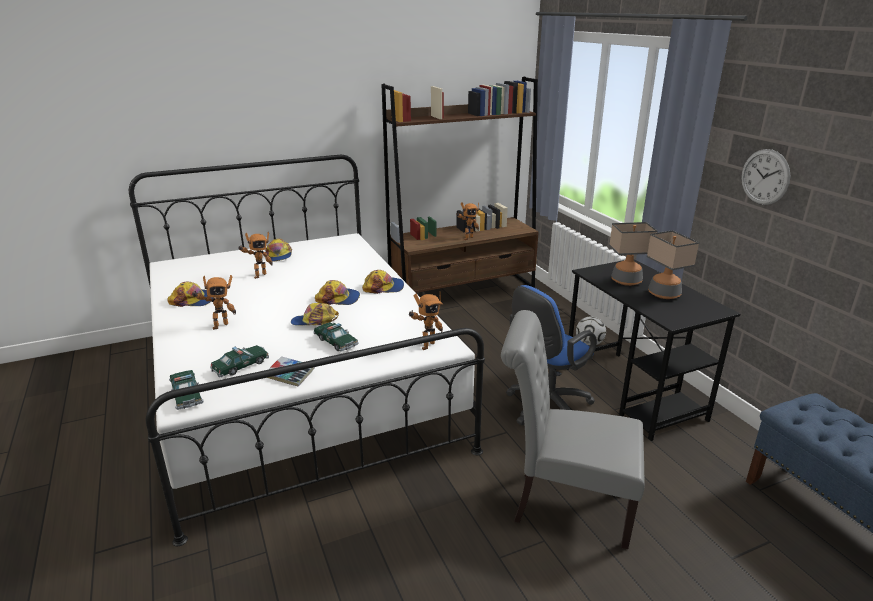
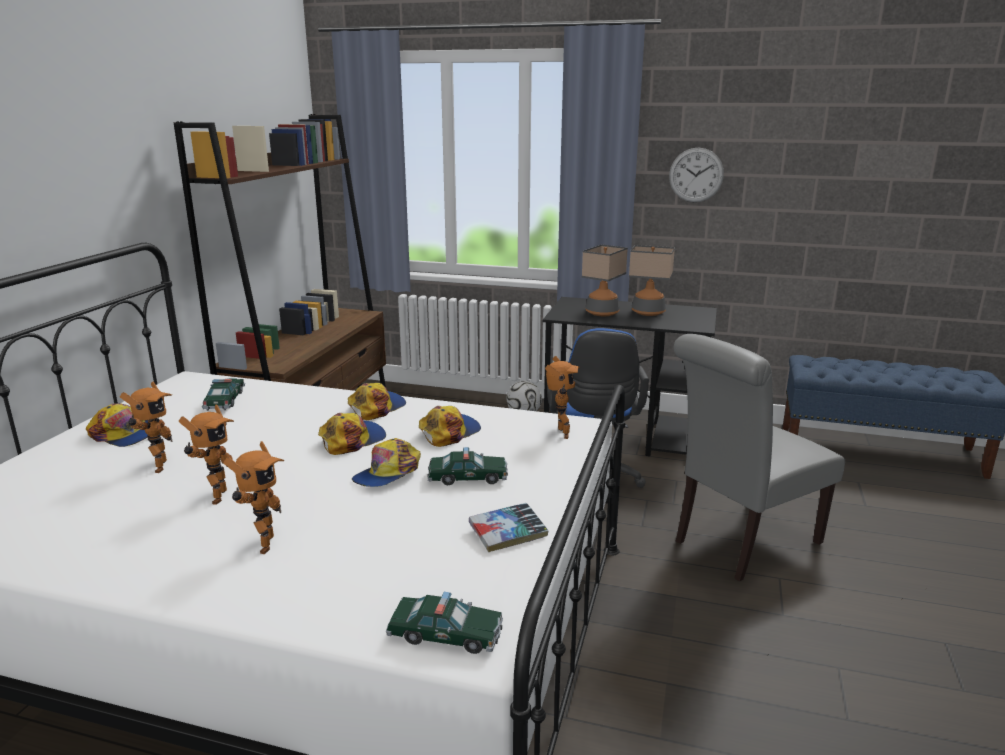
camera: 50 degrees left, 5 degrees down
cap [167,281,214,307] -> cap moved to [419,406,481,447]
toy car [210,345,269,377] -> toy car moved to [202,378,245,411]
toy robot [456,202,479,240] -> toy robot moved to [179,404,234,505]

